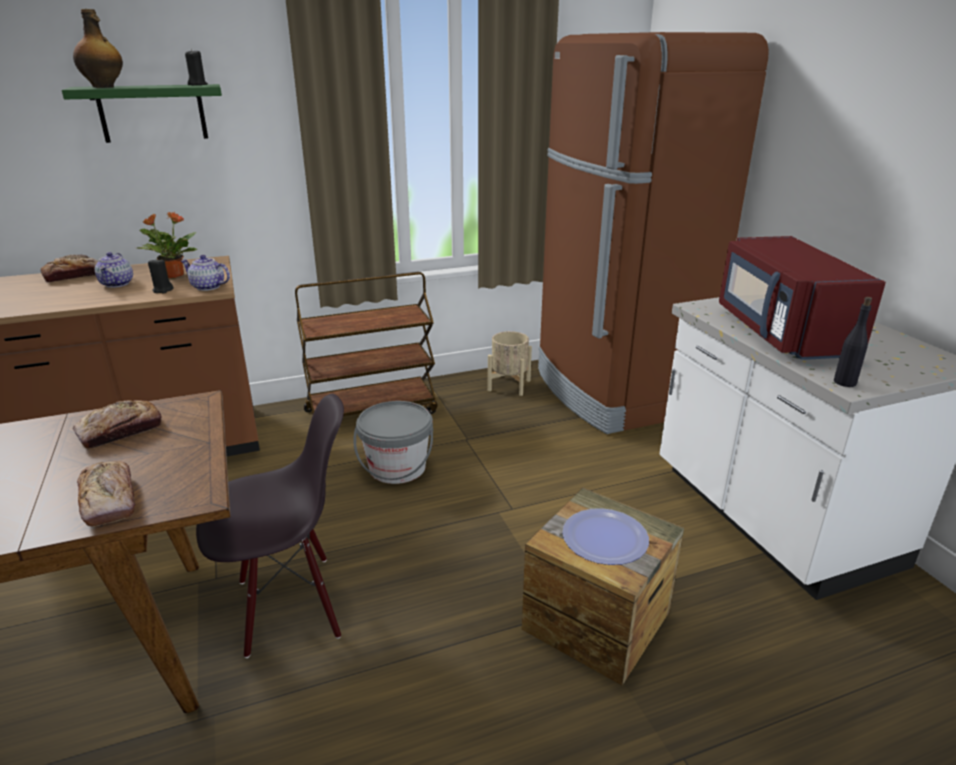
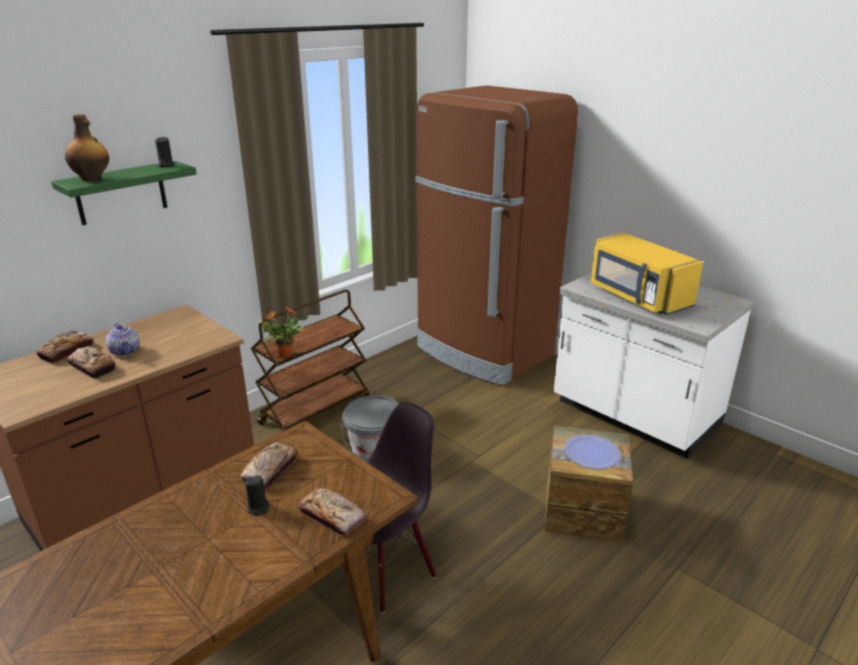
camera: 25 degrees left, 0 degrees up
potted plant [136,212,198,278] -> potted plant moved to [262,307,305,357]
black candle [148,259,173,293] -> black candle moved to [245,475,270,516]
teapot [181,255,230,291] -> none
beige planter [488,331,532,396] -> none
red microwave [719,236,886,360] -> yellow microwave [591,233,703,315]
black bottle [834,297,872,387] -> none
none -> bread [66,346,116,378]

